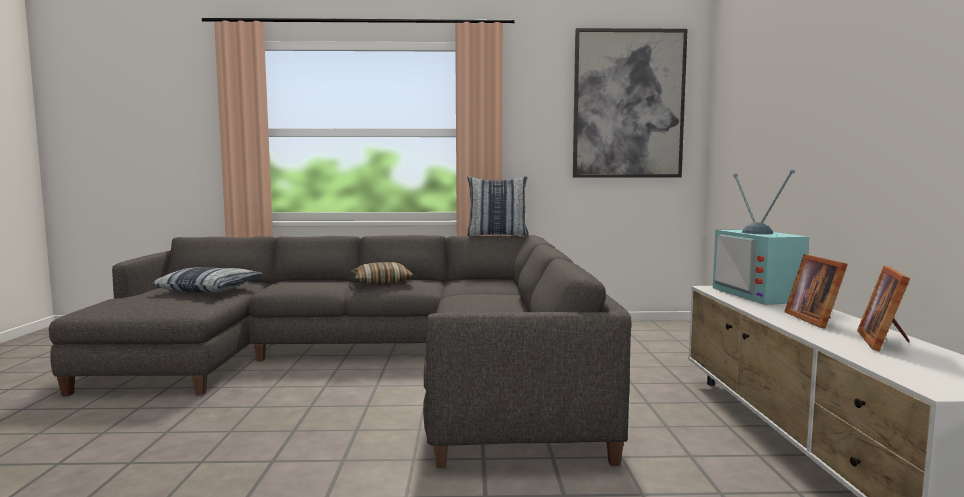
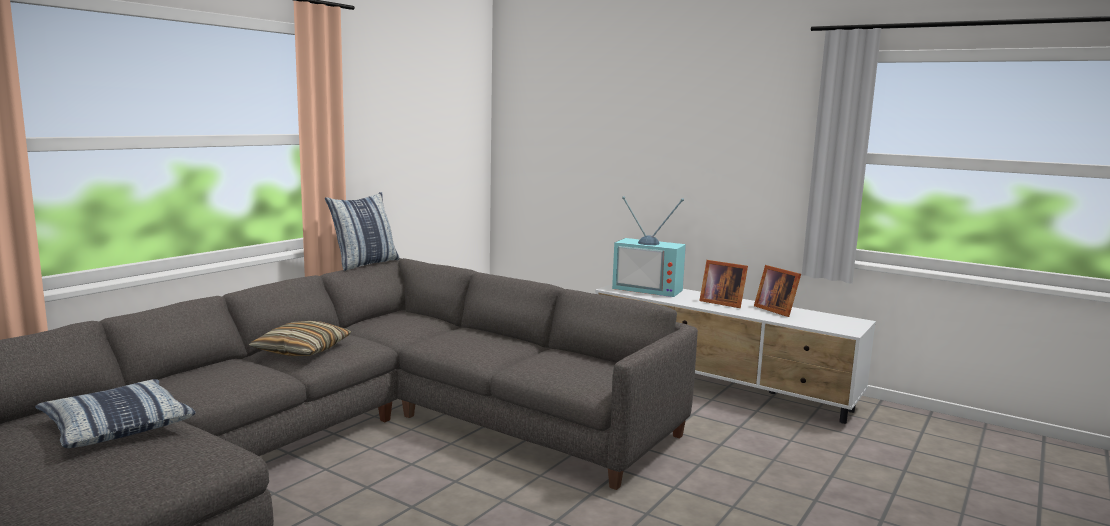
camera: 55 degrees left, 5 degrees up
picture [573,28,687,178] -> none

